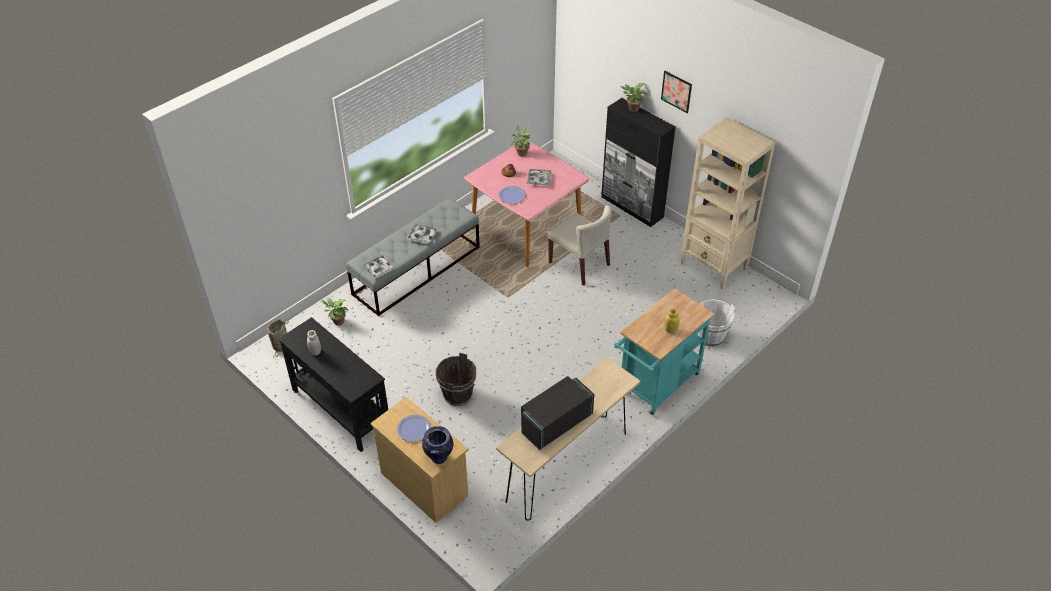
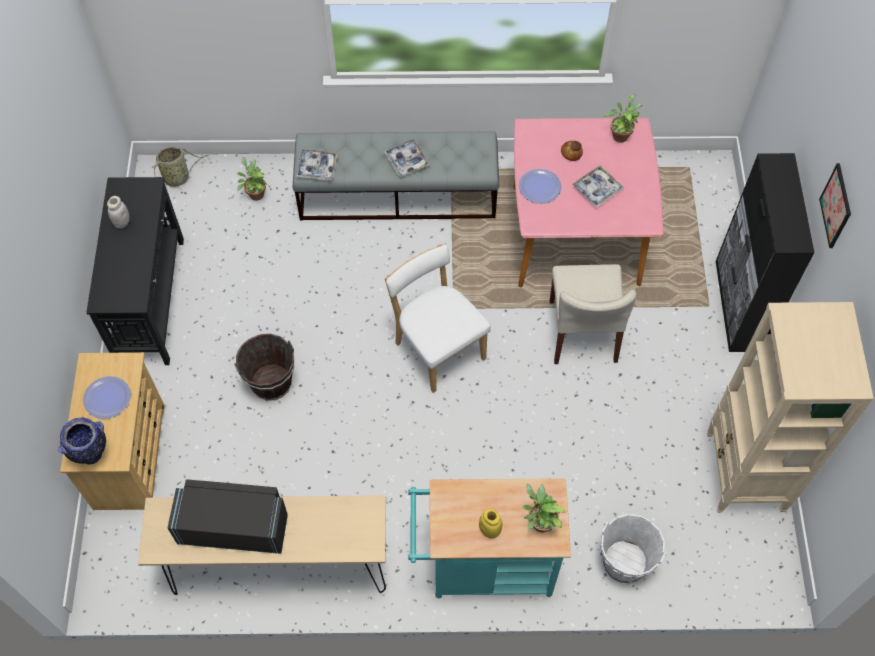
camera: 45 degrees right, 15 degrees up
potted plant [620,83,647,112] -> potted plant moved to [523,483,566,533]
none -> white chair [385,244,491,393]

